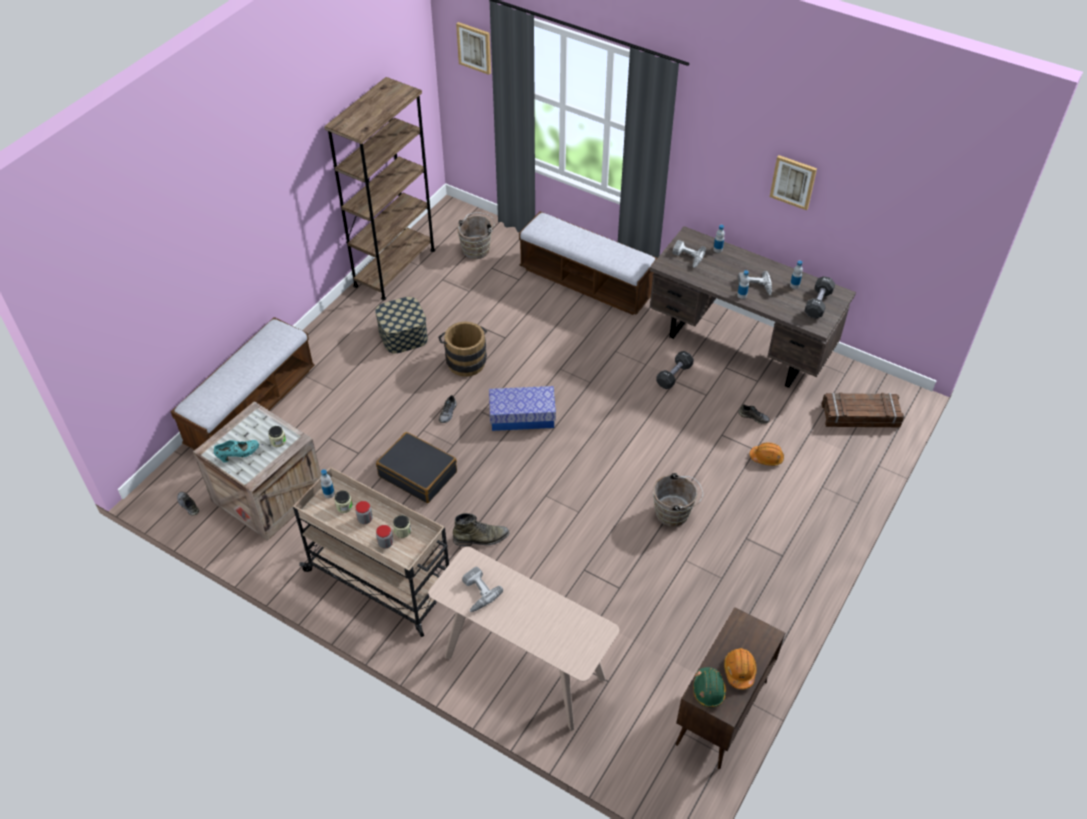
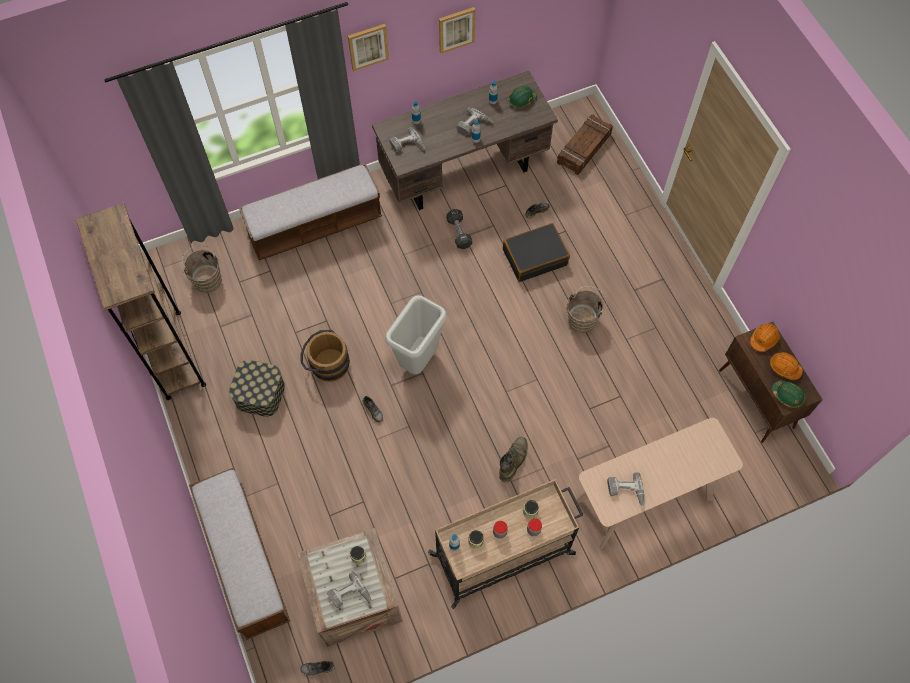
camera: 55 degrees left, 15 degrees up
turquoise shoe [214,440,259,463] -> power drill [327,572,371,608]
black suitcase [376,432,457,503] -> black suitcase moved to [503,223,570,282]
picture [456,22,491,75] -> picture moved to [348,24,389,71]
storage box [489,386,556,431] -> grey trash can [385,295,447,374]
orange hard hat [750,443,784,466] -> orange hard hat moved to [750,324,780,352]
black dumbbell [805,276,835,319] -> green hard hat [508,86,537,108]

